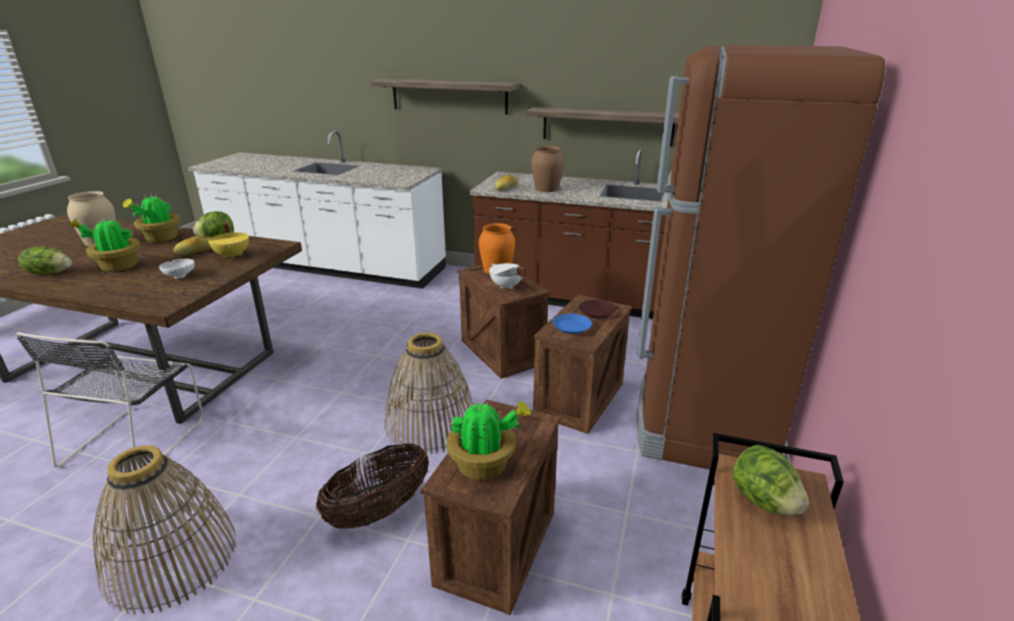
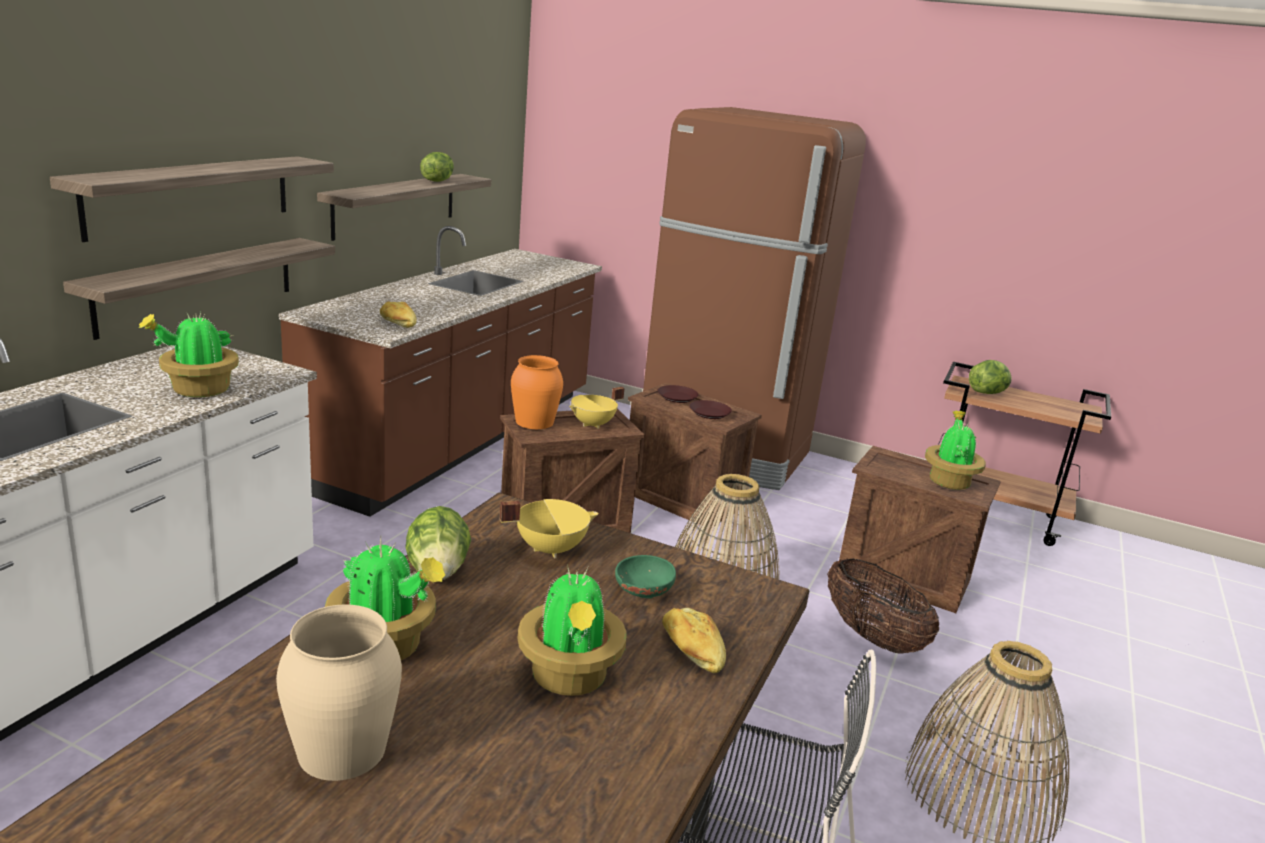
camera: 85 degrees left, 5 degrees down
lettuce [18,246,72,275] -> lettuce moved to [420,152,454,182]
white bowl [159,259,195,279] -> green bowl [615,555,676,599]
bread [173,235,212,255] -> bread moved to [662,607,726,673]
white cooking pot [489,263,526,289] -> yellow cooking pot [569,387,624,429]
brown vase [531,146,564,192] -> none
blue plate [553,314,592,334] -> brown plate [689,400,732,419]
none -> shelf [63,238,335,340]
none -> potted plant [139,312,239,397]

